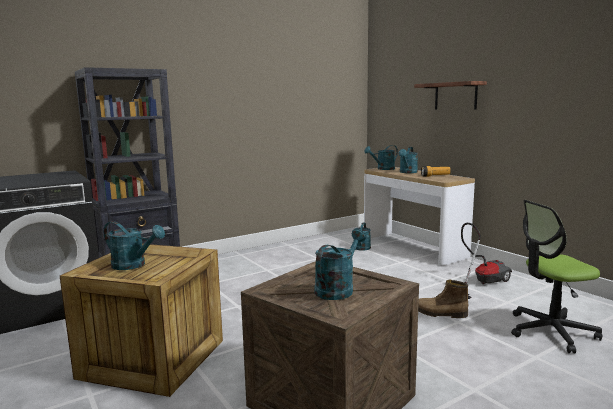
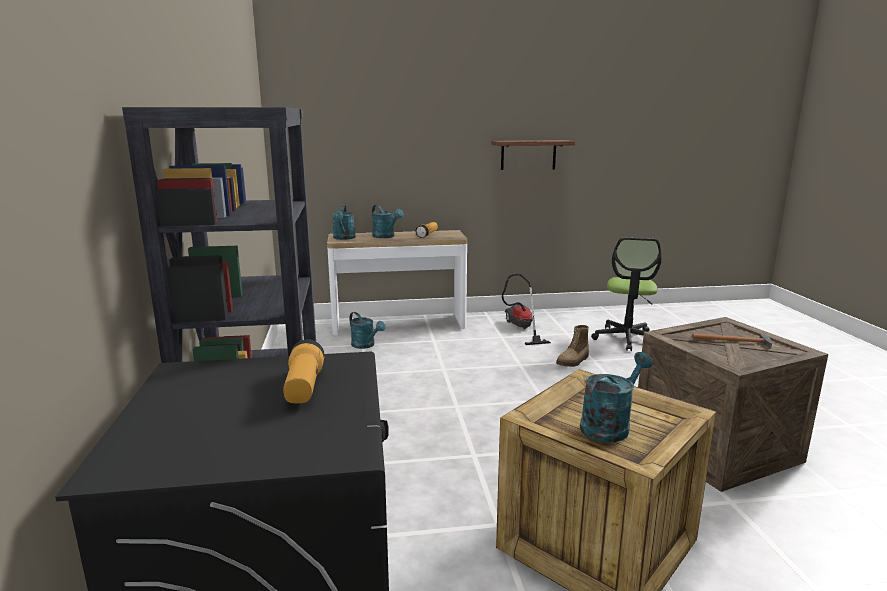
camera: 65 degrees left, 5 degrees up
turquoise watering can [314,229,366,300] -> hammer [692,334,772,349]
shelf [414,81,487,109] -> shelf moved to [491,140,575,170]
none -> flashlight [283,339,325,404]

